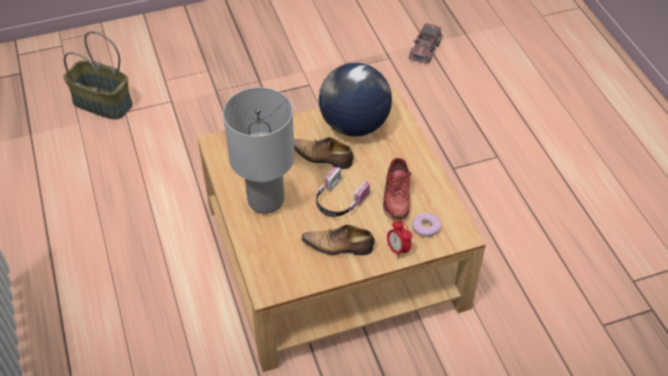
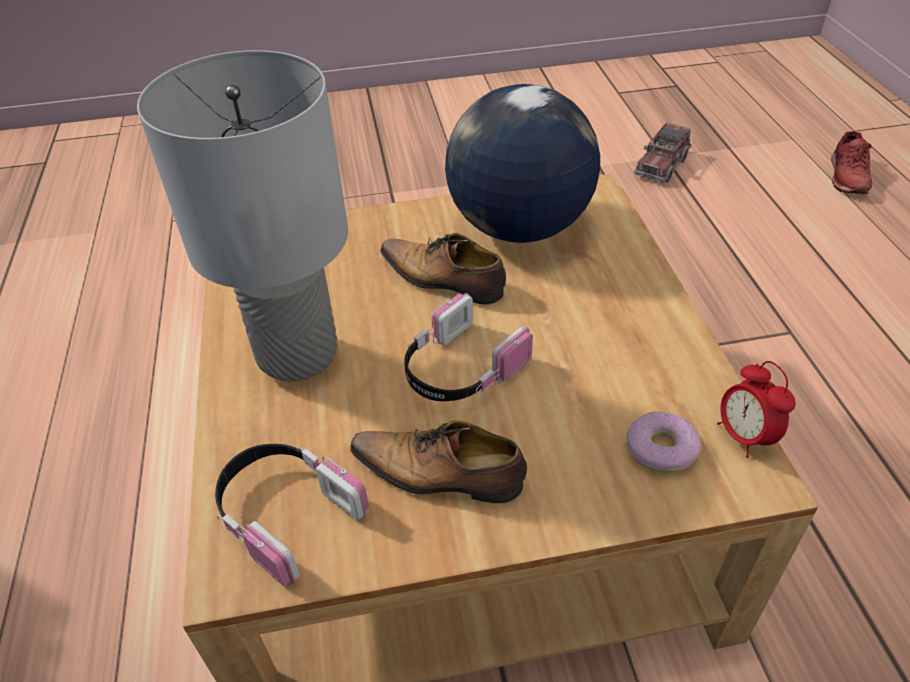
camera: 10 degrees right, 5 degrees down
basket [63,31,133,120] -> none
red shoe [383,158,411,219] -> red shoe moved to [831,131,872,194]
alarm clock [387,220,412,259] -> alarm clock moved to [717,361,796,458]
none -> headphones [215,444,369,586]

